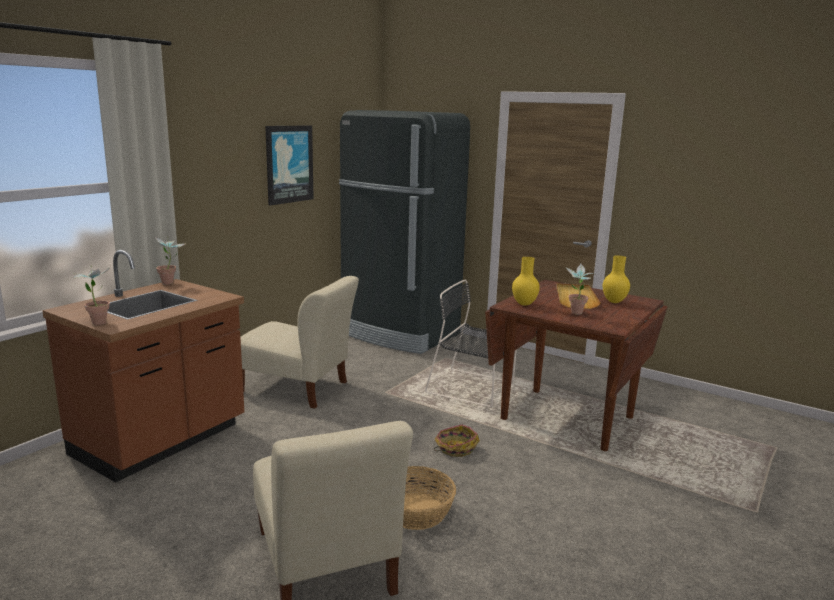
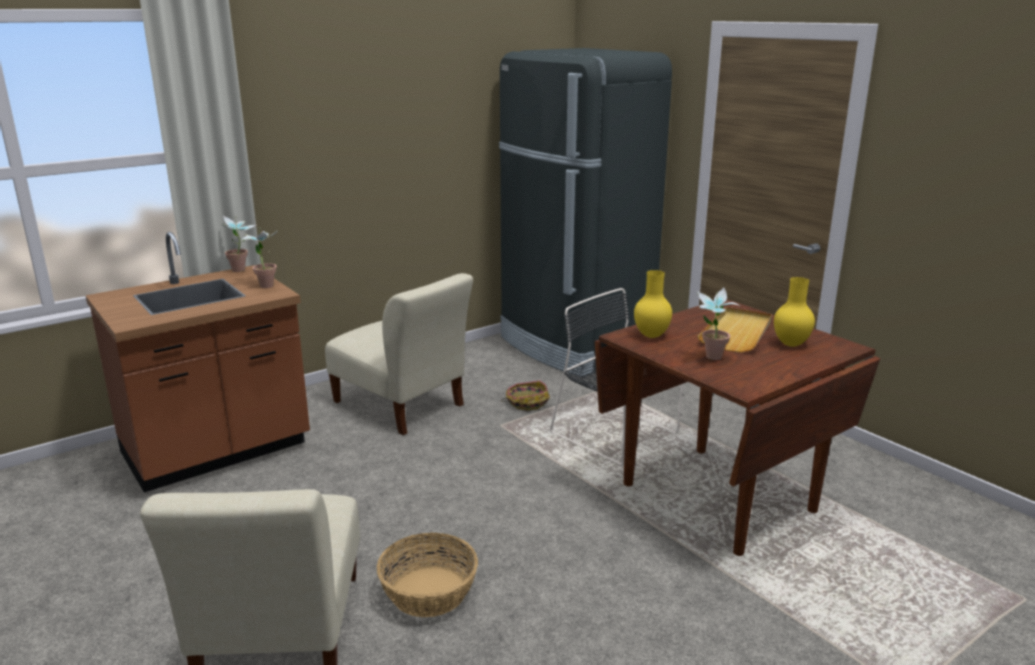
camera: 20 degrees right, 5 degrees up
potted plant [74,265,110,325] -> potted plant moved to [242,227,278,288]
picture [265,125,314,205] -> none
basket [434,424,480,457] -> basket moved to [501,380,550,411]

